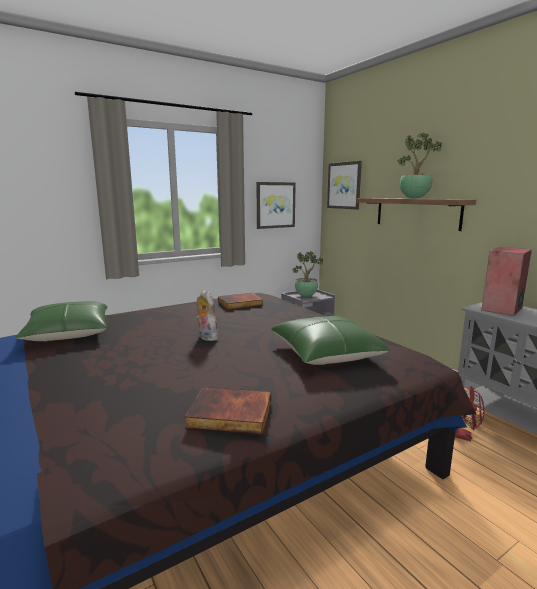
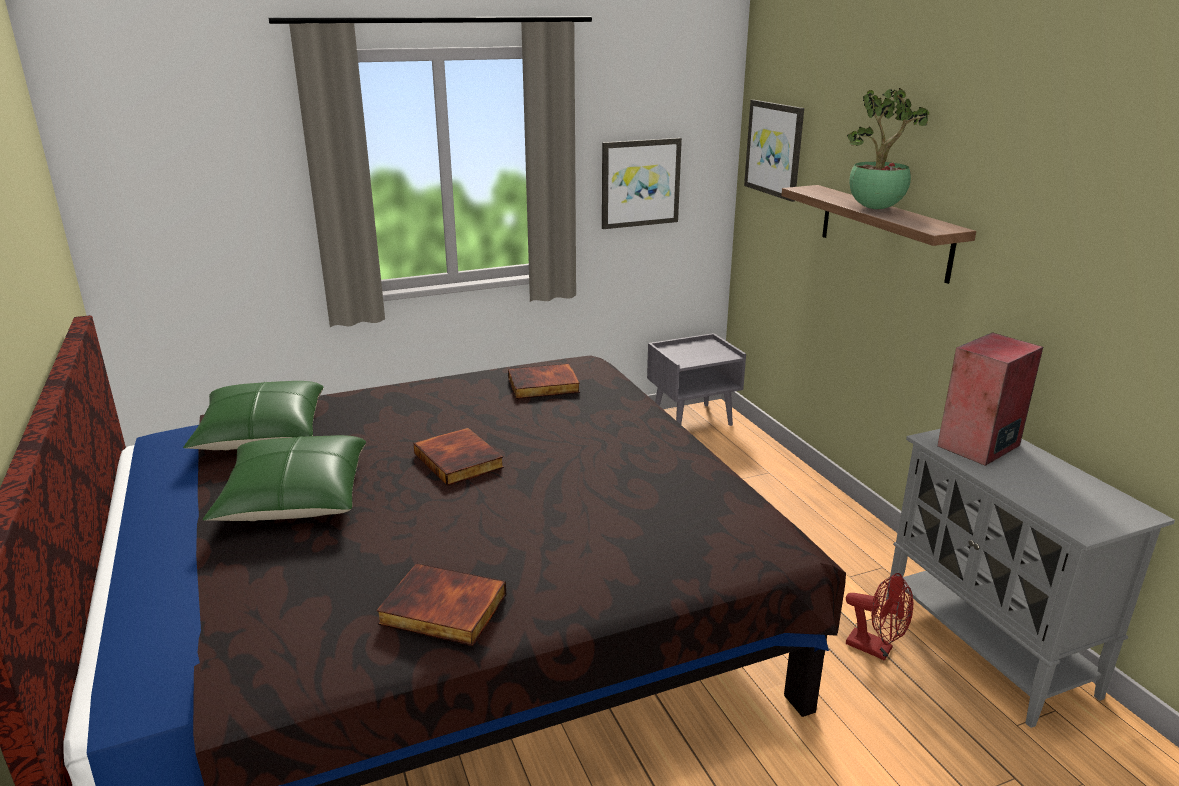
camera: 10 degrees right, 10 degrees up
plush toy [196,290,219,341] -> book [414,428,504,486]
green pillow [271,316,390,365] -> green pillow moved to [203,435,366,521]
potted plant [292,252,323,297] -> none

